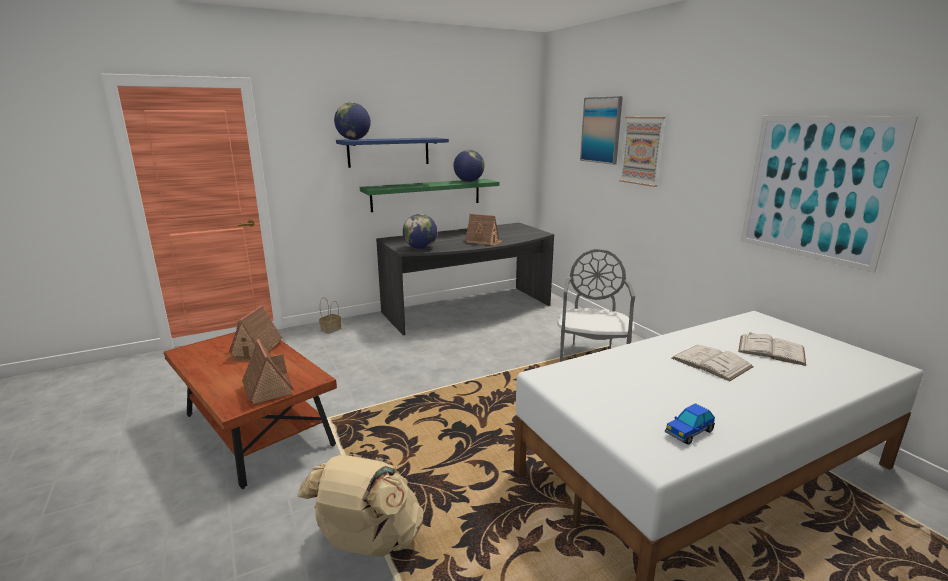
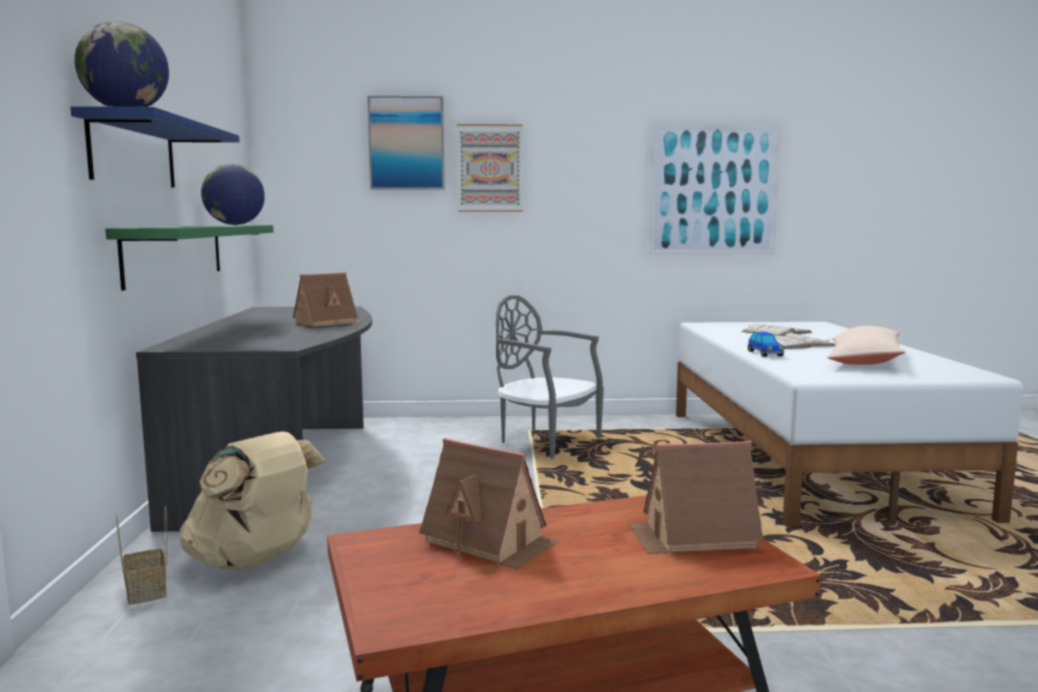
camera: 65 degrees left, 10 degrees down
beige backpack [297,454,424,557] -> beige backpack moved to [180,431,326,570]
globe [403,214,437,249] -> none
toy car [665,403,715,444] -> toy car moved to [748,332,784,357]
none -> beige pillow [827,326,906,365]

